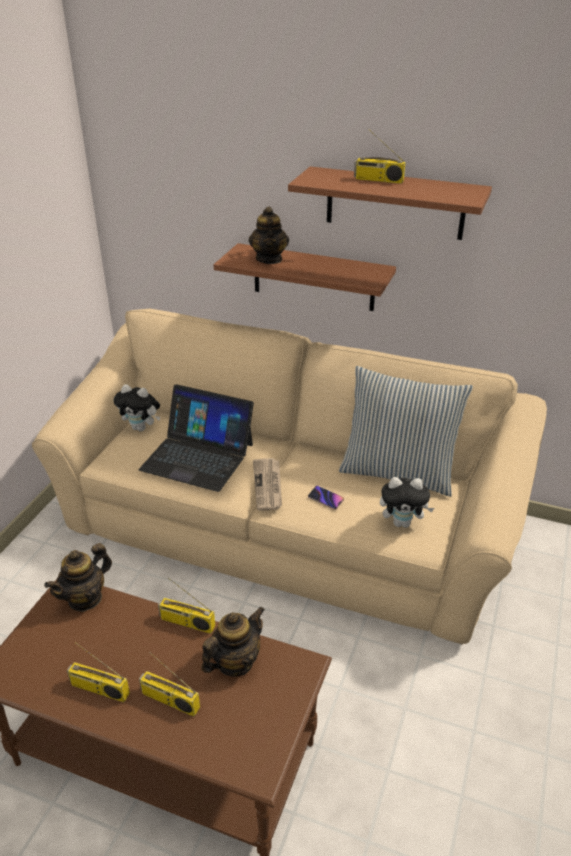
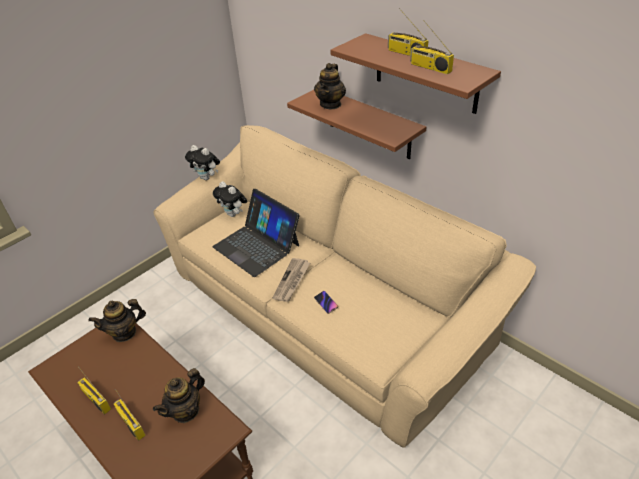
camera: 25 degrees right, 5 degrees up
radio [158,577,215,634] -> radio moved to [410,21,454,74]
teapot [201,606,265,677] -> teapot turned 150 degrees clockwise [153,368,205,423]
pillow [339,366,473,497] -> none
plush toy [380,477,434,528] -> plush toy moved to [185,145,220,180]

